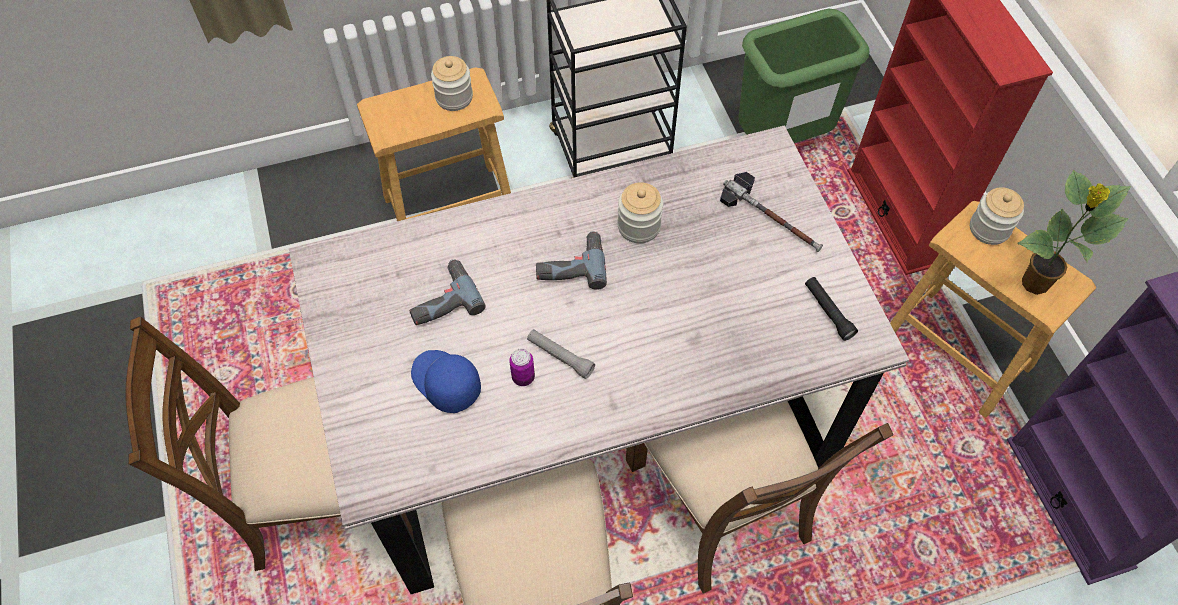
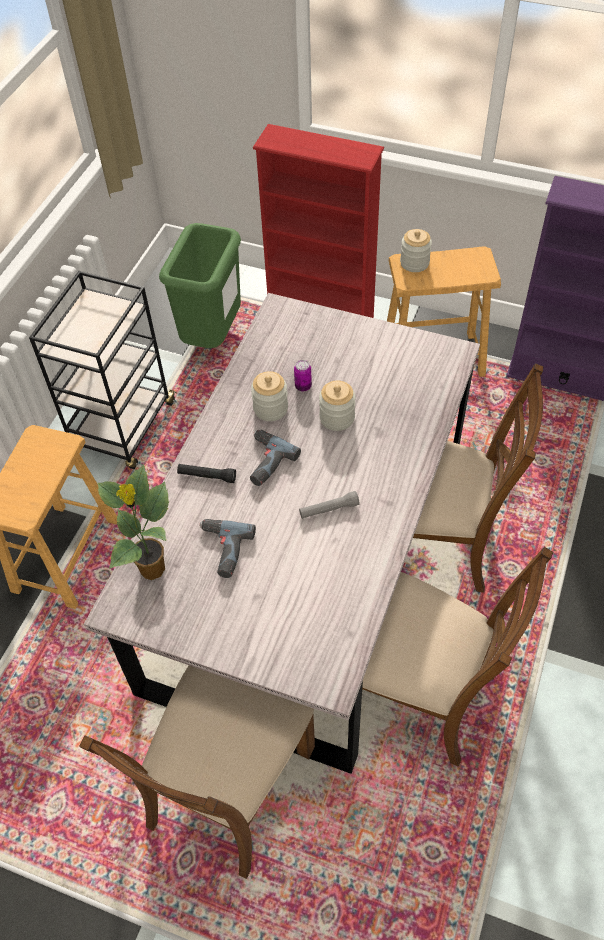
camera: 50 degrees left, 5 degrees down
blue cap [411,350,481,413] -> none
jar [431,56,473,111] -> jar moved to [319,381,356,431]
can [509,349,535,386] -> can moved to [294,360,312,391]
hammer [720,172,823,252] -> none
black flashlight [805,277,858,341] -> black flashlight moved to [177,464,236,483]
potted plant [1018,170,1131,295] -> potted plant moved to [98,464,169,580]

